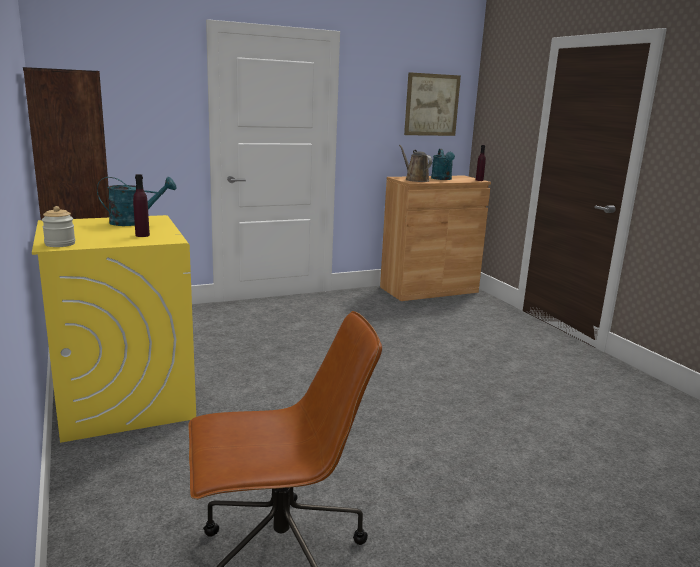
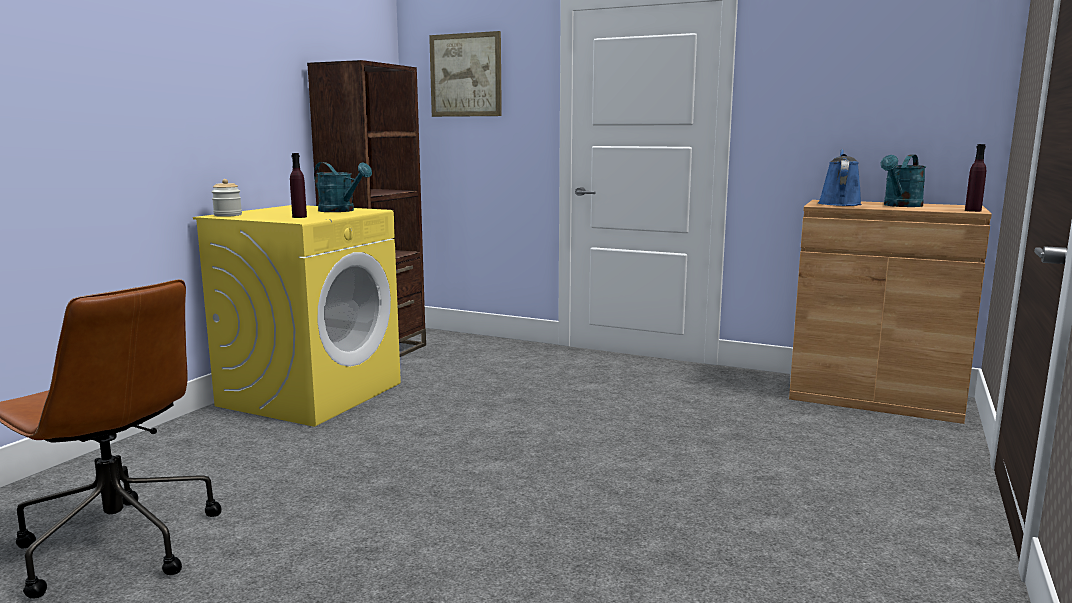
camera: 50 degrees right, 5 degrees down
brown watering can [399,145,432,182] -> blue watering can [818,149,862,206]
picture [404,72,461,136] -> picture moved to [429,31,502,117]

